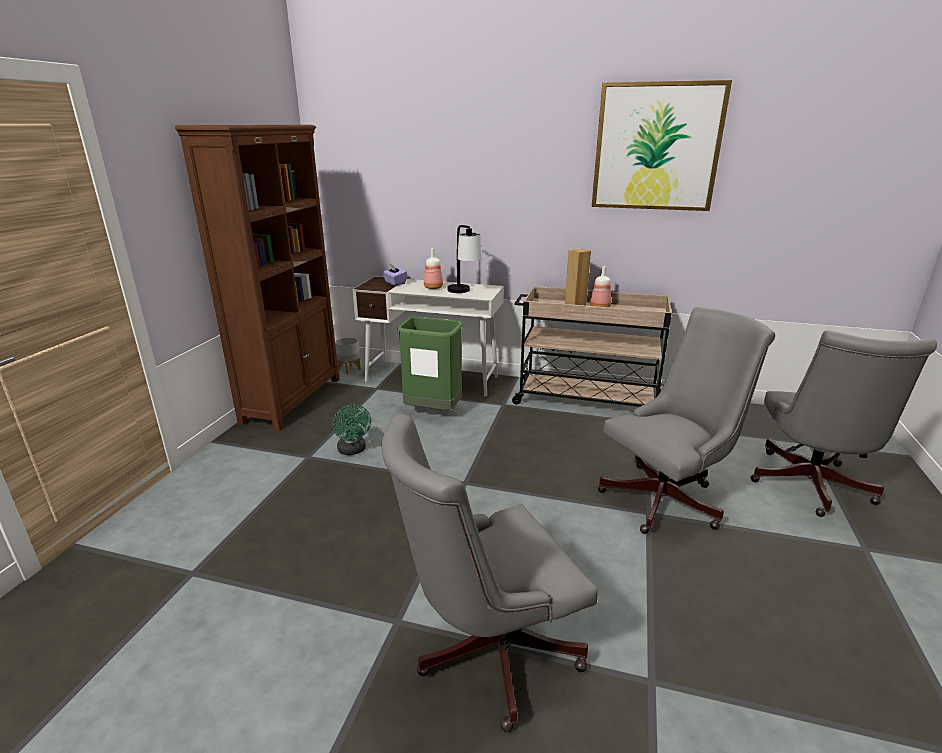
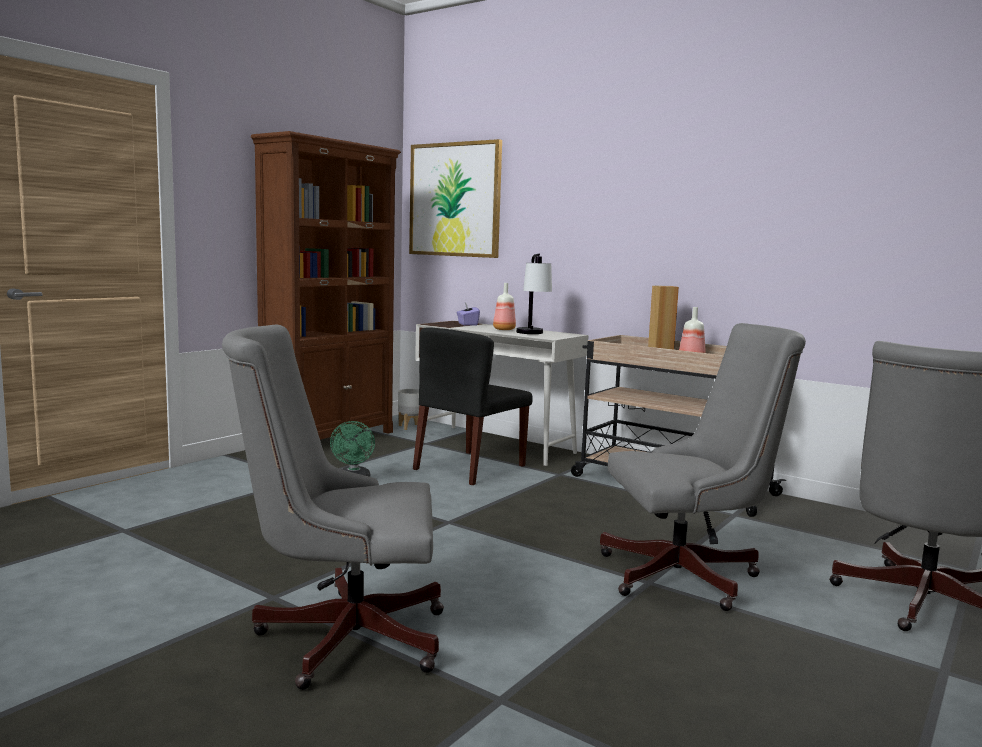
camera: 20 degrees right, 15 degrees down
green trash can [397,317,463,410] -> black chair [413,327,533,485]
picture [592,80,732,211] -> picture moved to [409,139,502,258]

